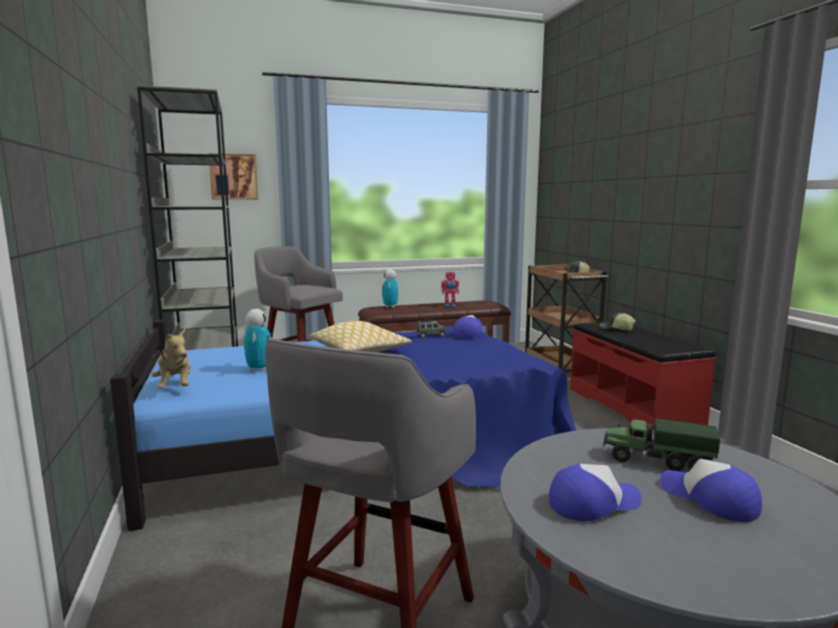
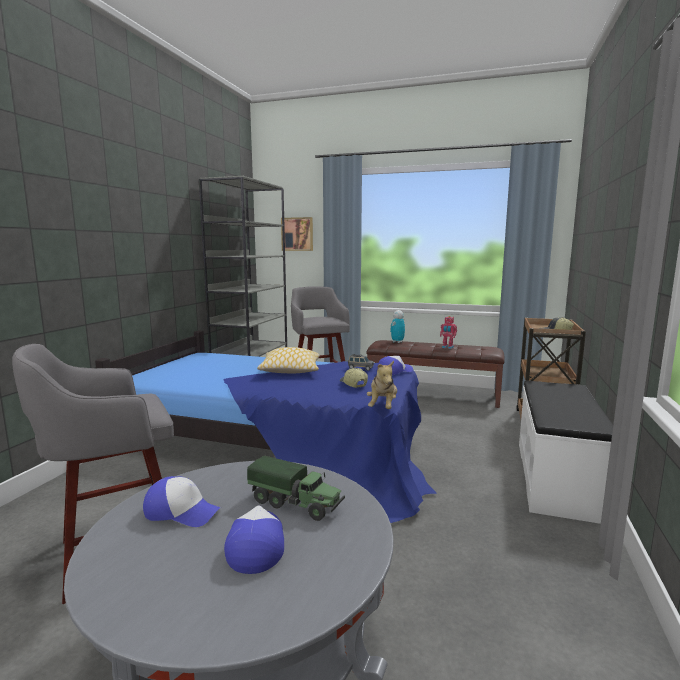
camera: 35 degrees right, 0 degrees up
plush toy [151,329,191,388] -> plush toy moved to [367,361,397,409]
toy robot [244,309,271,372] -> none
red bench [570,321,716,431] -> white bench [519,381,613,524]
cap [599,313,636,331] -> cap moved to [340,367,368,388]
toy truck [603,418,720,471] -> toy truck turned 150 degrees clockwise [247,456,345,521]

